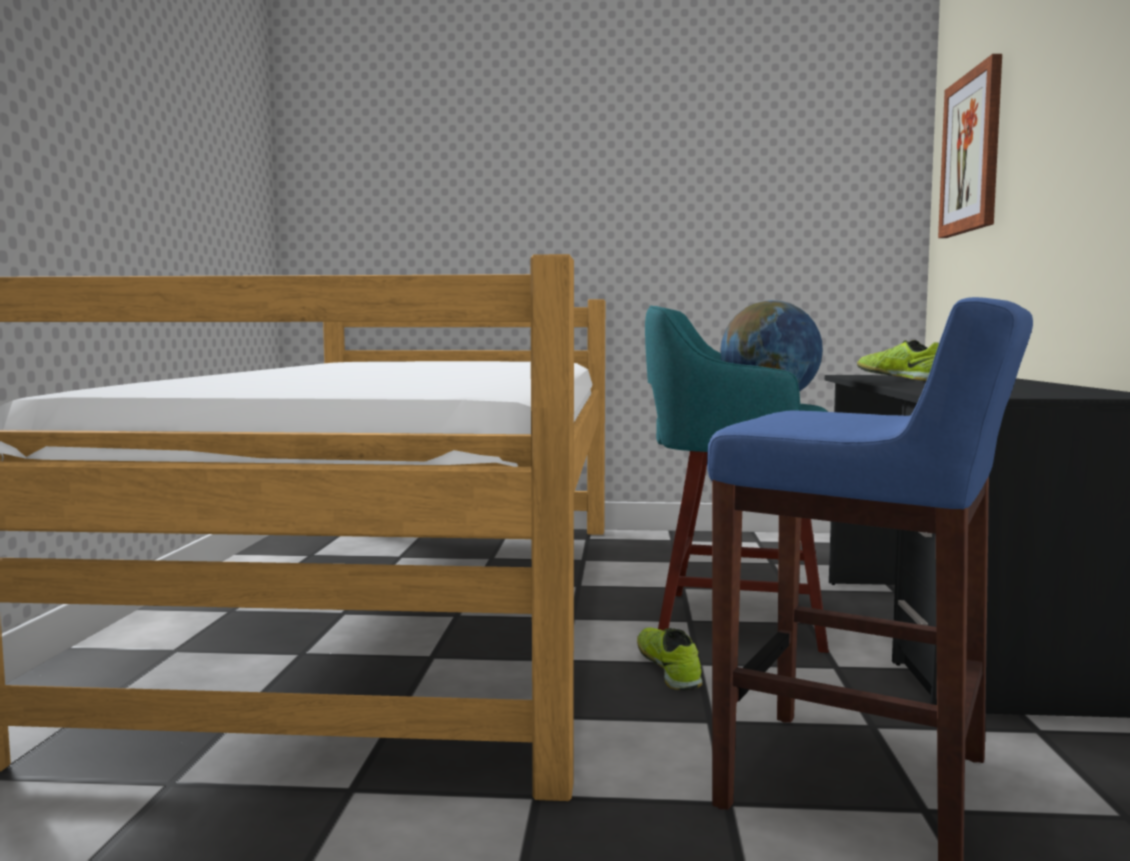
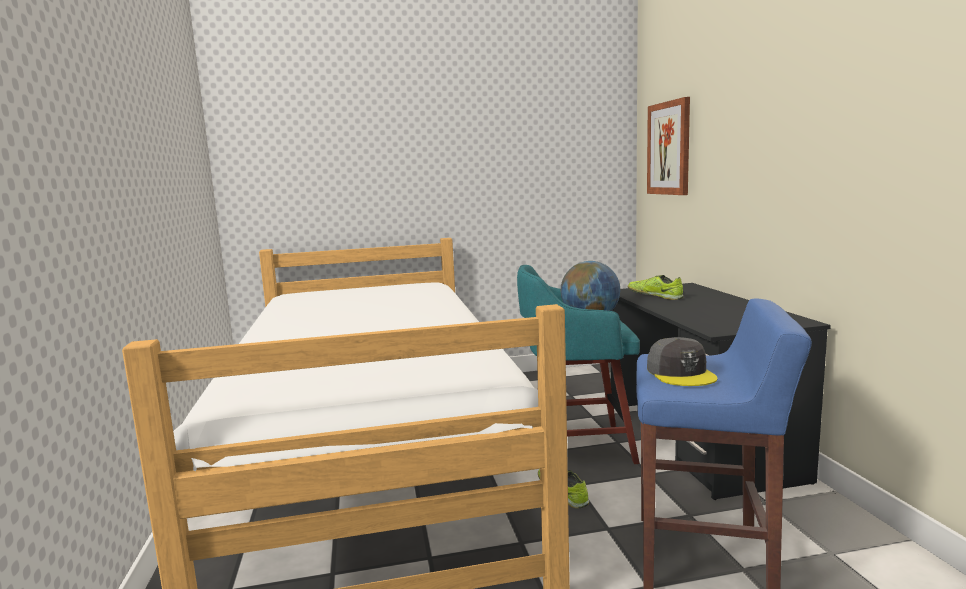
camera: 15 degrees left, 5 degrees up
none -> grey cap [647,337,717,386]

